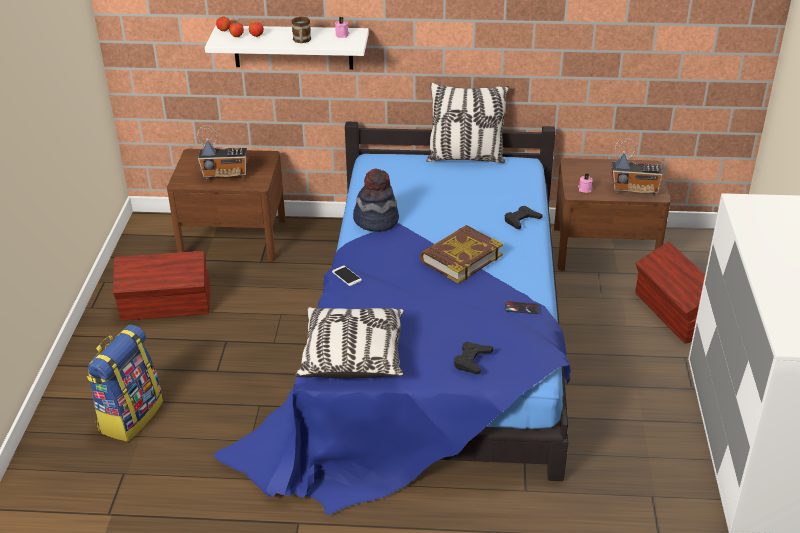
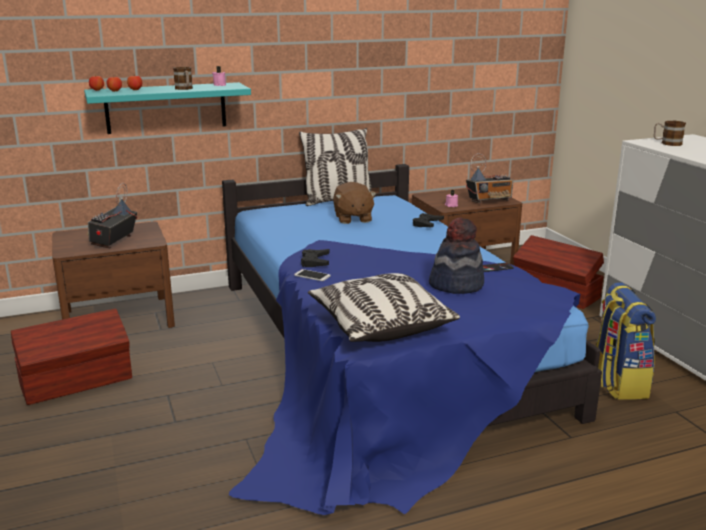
camera: 25 degrees left, 15 degrees down
backpack [86,325,163,442] -> backpack moved to [596,282,656,400]
radio [198,125,248,181] -> radio turned 135 degrees clockwise [87,183,137,249]
white shelf [205,26,369,70] -> turquoise shelf [84,82,251,134]
hat [353,169,399,232] -> hat moved to [429,217,484,294]
book [420,225,503,284] -> none
black game controller [454,342,493,374] -> black game controller moved to [301,249,329,267]
none -> brown plush toy [333,182,377,224]
none -> mug [654,121,686,146]

